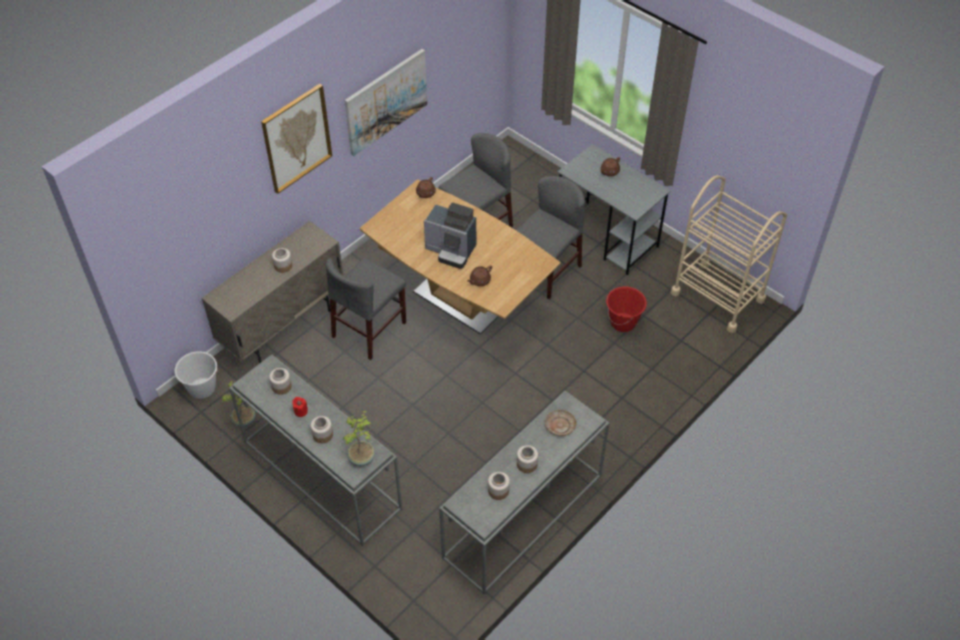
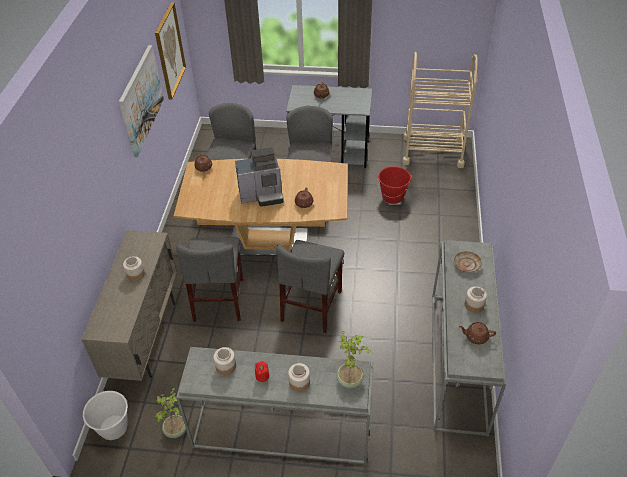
camera: 35 degrees left, 5 degrees down
picture [261,84,332,194] -> picture moved to [155,3,186,100]
jar [488,472,510,500] -> brown teapot [459,322,496,344]
none -> grey chair [276,240,344,333]

